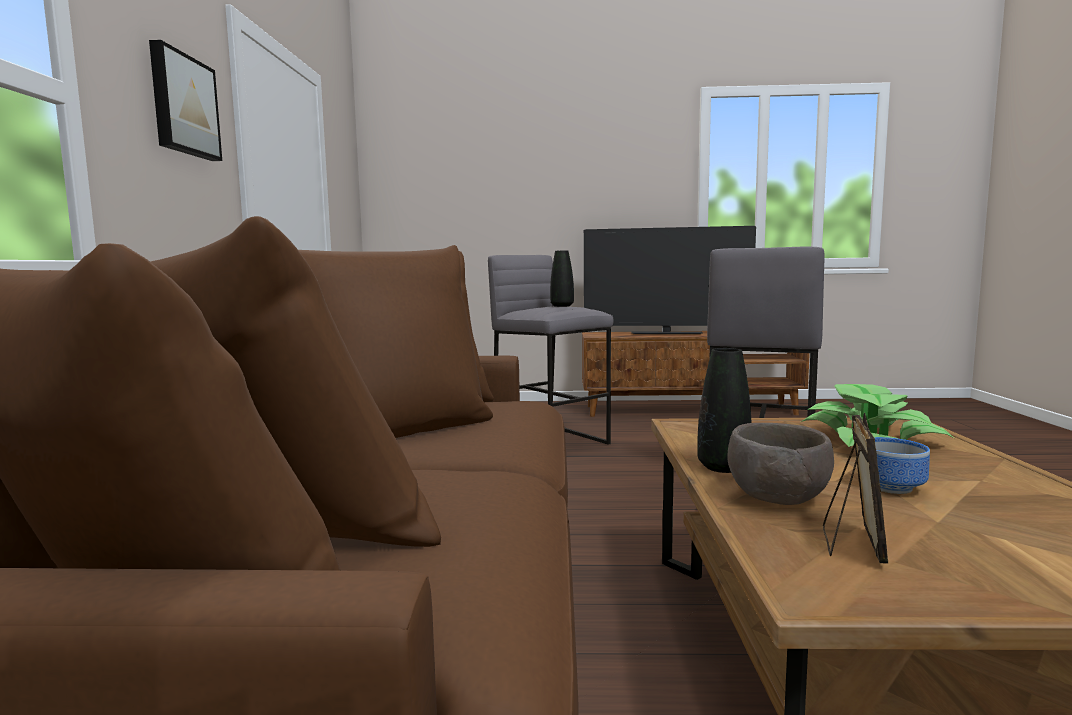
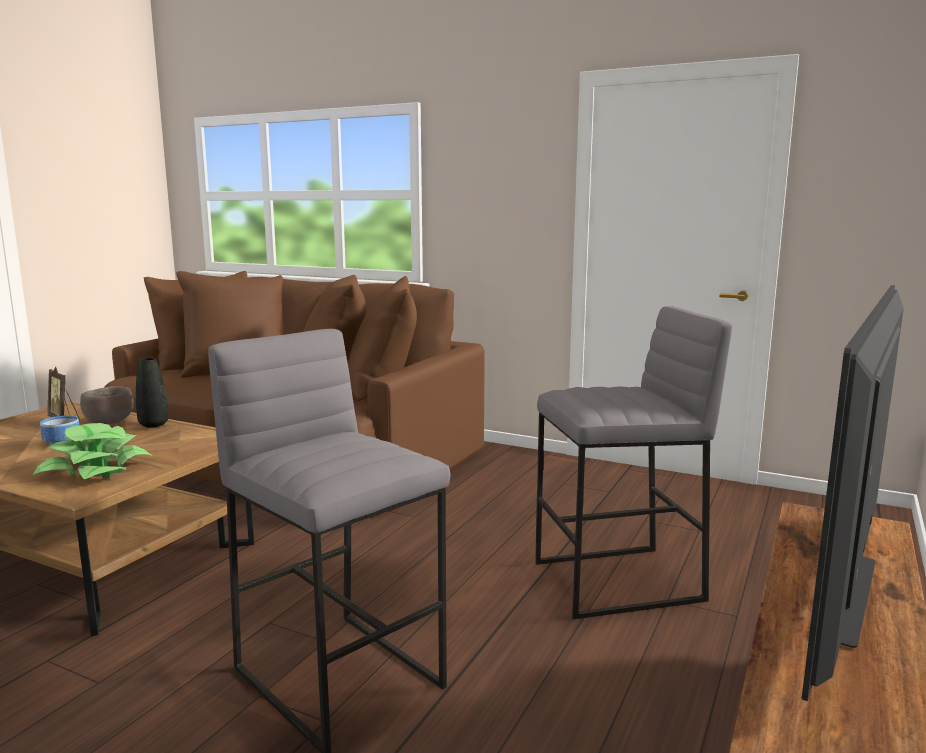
camera: 115 degrees right, 5 degrees up
picture [149,40,222,161] -> none
black vase [550,250,574,307] -> none

